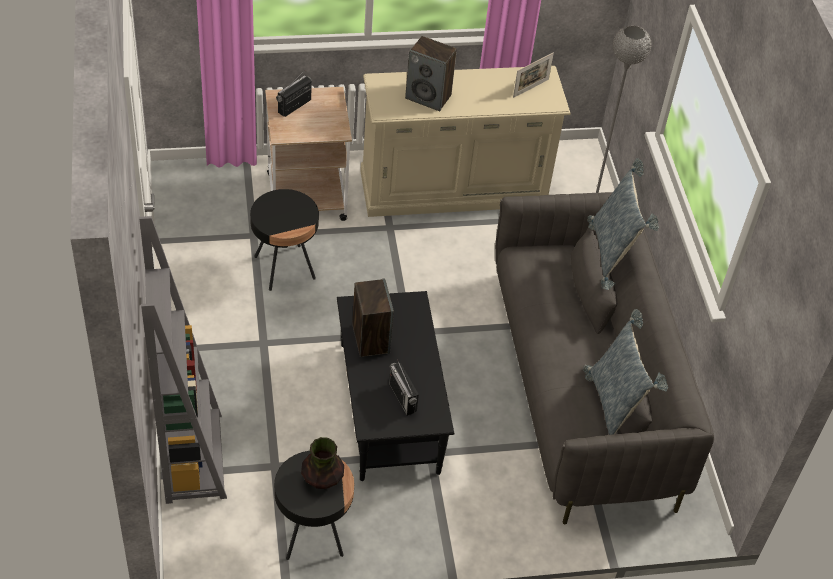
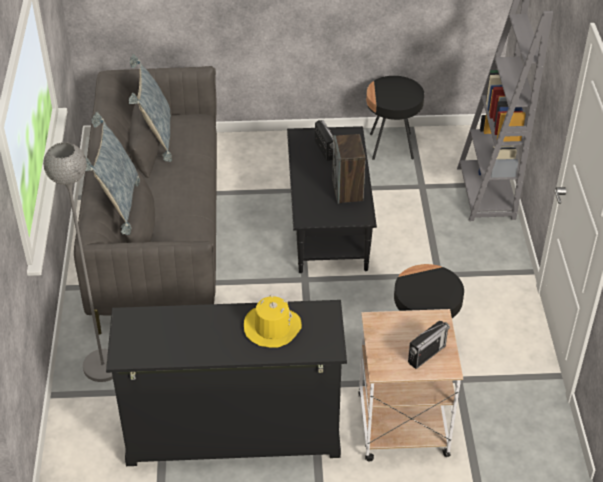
camera: 170 degrees left, 5 degrees down
vase [301,437,344,489] -> none
beige cabinet [360,66,571,217] -> black cabinet [106,300,347,466]
speaker [405,36,457,111] -> yellow hat [244,295,302,348]
picture frame [513,53,554,98] -> none

